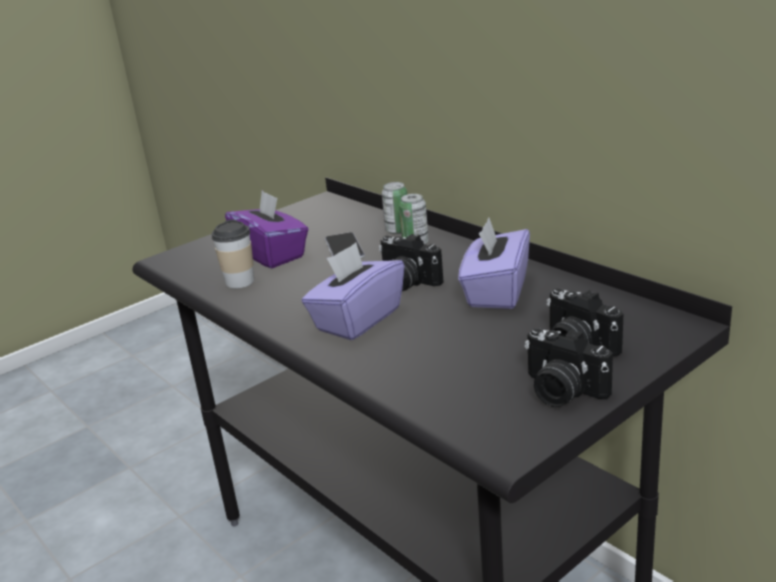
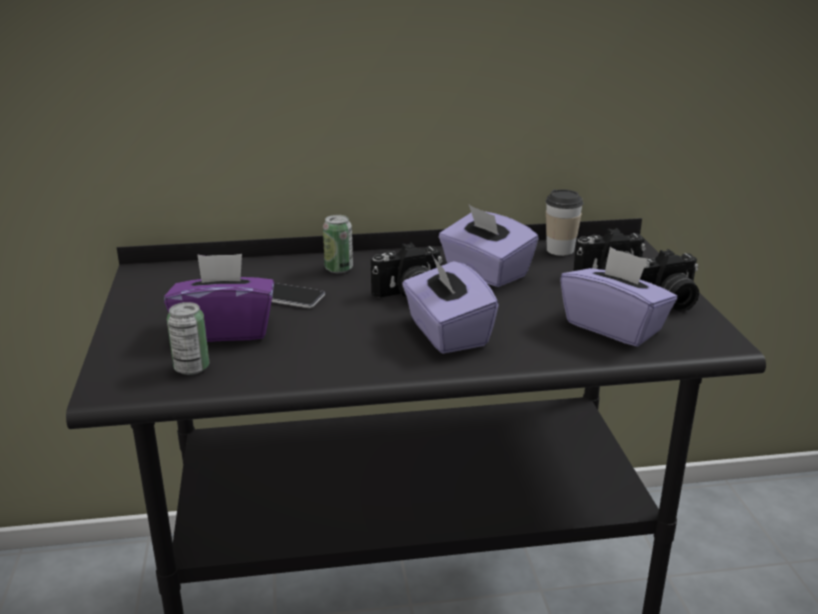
camera: 60 degrees left, 0 degrees up
cup [211,220,254,289] -> cup moved to [545,189,583,256]
can [382,182,407,234] -> can moved to [167,302,209,375]
none -> purple tissue box [560,247,677,347]

